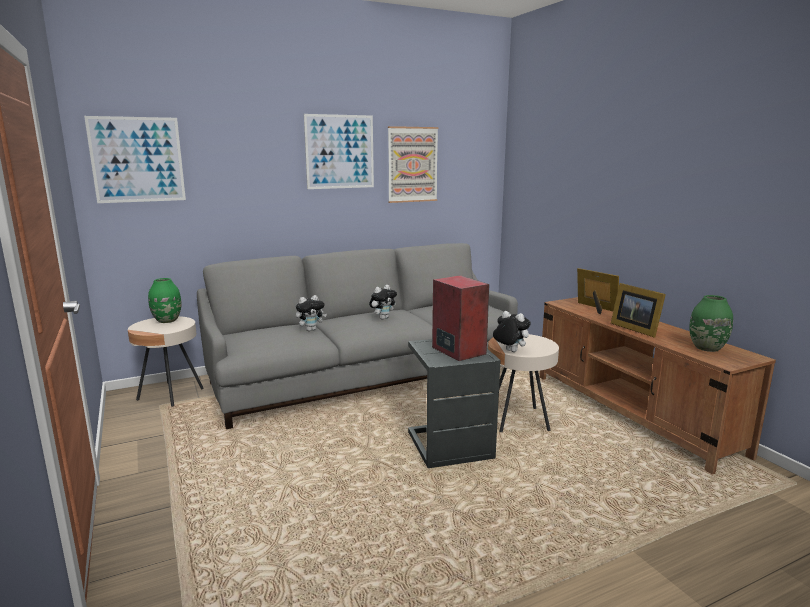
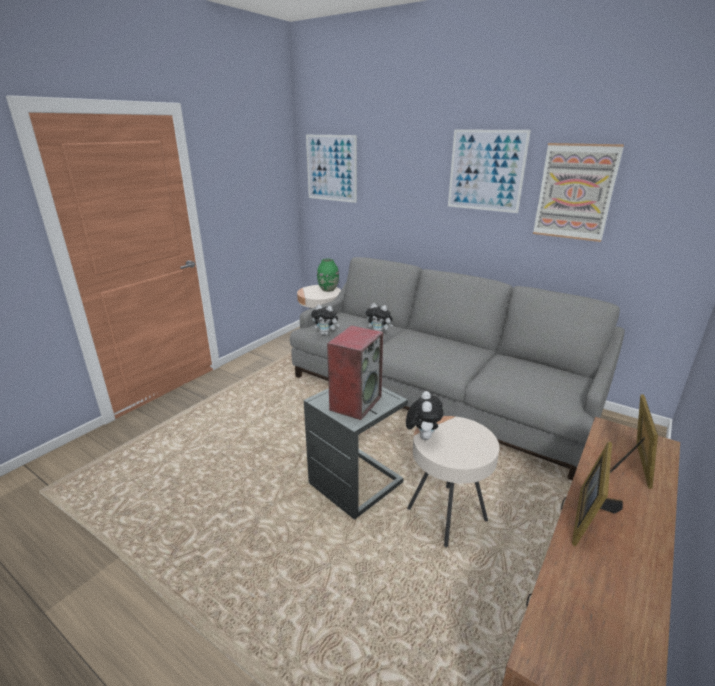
camera: 60 degrees right, 10 degrees up
plush toy [369,285,397,320] -> plush toy moved to [311,304,340,335]
green vase [689,295,733,352] -> none

